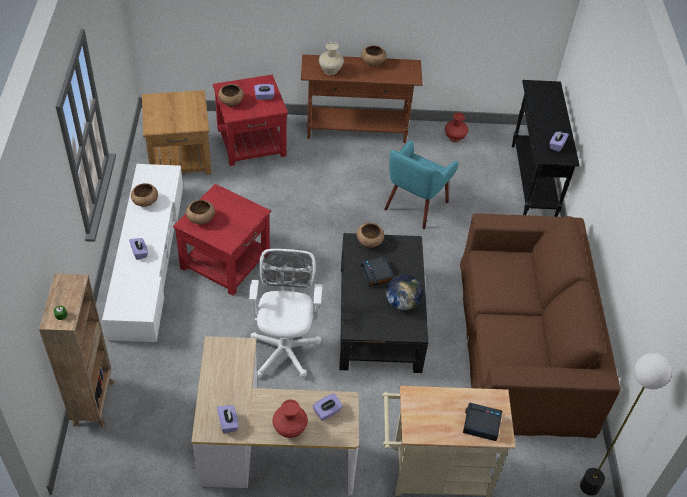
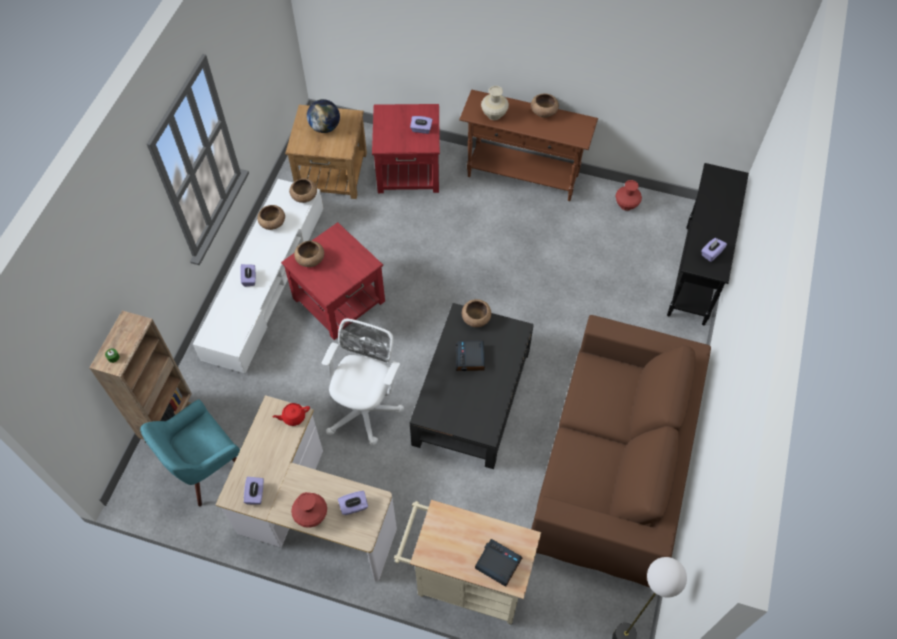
camera: 20 degrees right, 10 degrees up
brown bowl [218,84,244,106] -> brown bowl moved to [289,178,317,203]
turquoise armchair [384,140,458,229] -> turquoise armchair moved to [140,400,240,507]
globe [386,274,423,311] -> globe moved to [307,99,340,133]
none -> red teapot [272,403,310,426]

